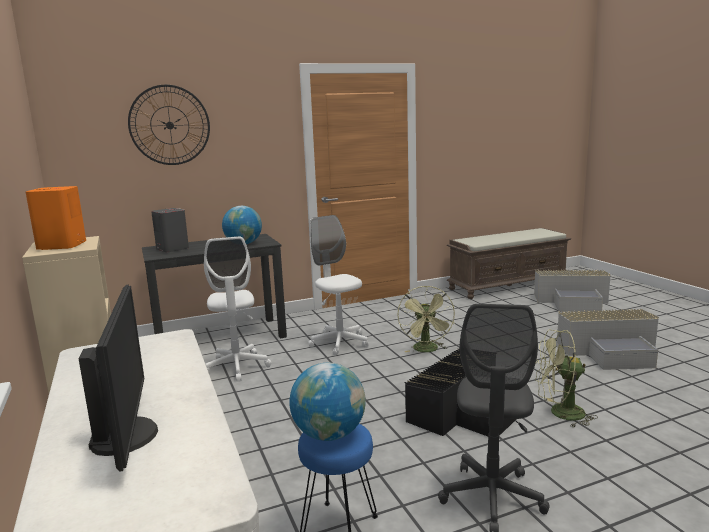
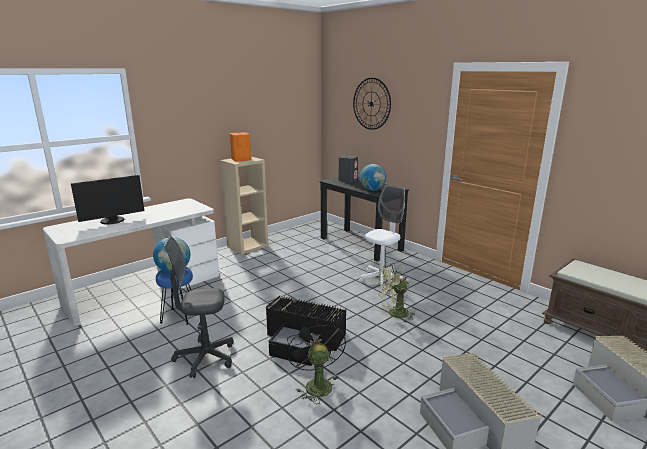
camera: 70 degrees right, 5 degrees up
white office chair [204,236,271,381] -> none
green fan [535,329,598,427] -> black fan [287,319,346,404]

